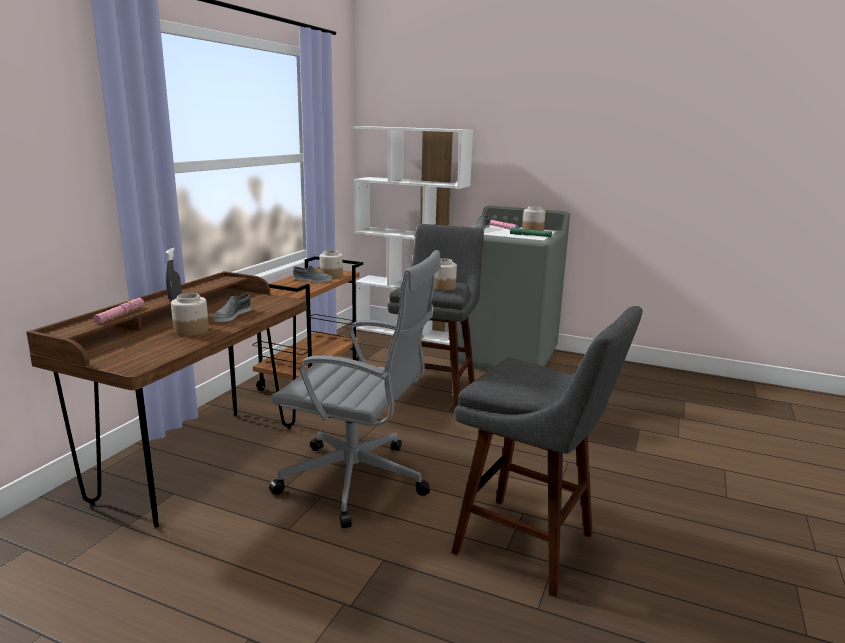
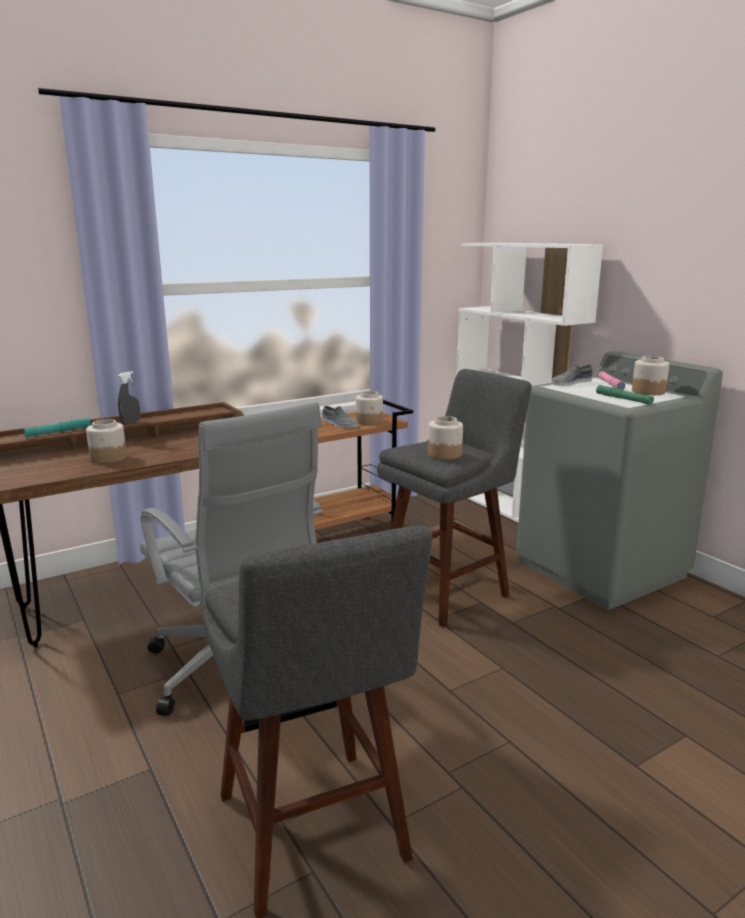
camera: 35 degrees right, 0 degrees up
pink flashlight [93,298,144,324] -> turquoise flashlight [24,418,91,437]
grey shoe [212,294,251,322] -> none

